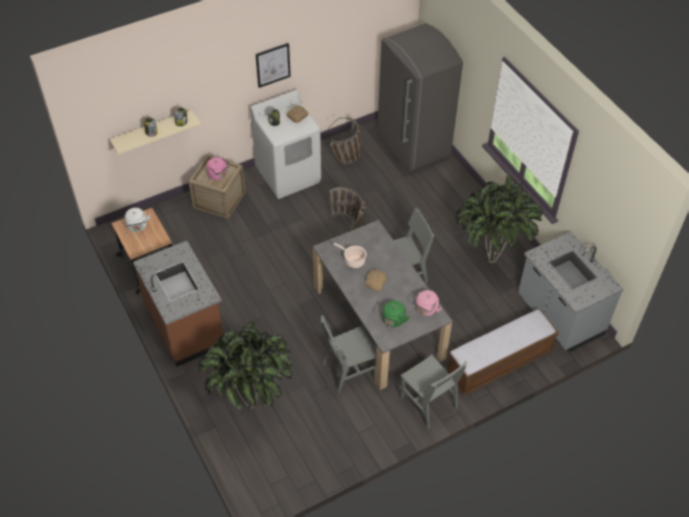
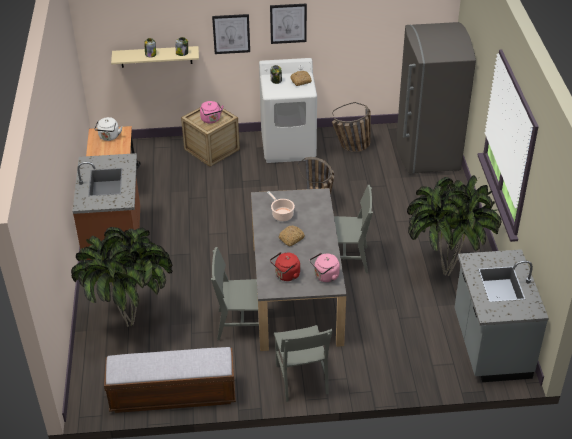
camera: 25 degrees right, 10 degrees down
green kettle [379,300,410,327] -> red kettle [270,252,300,281]
bench [447,309,559,396] -> bench moved to [104,347,236,413]
none -> picture [212,14,250,54]

